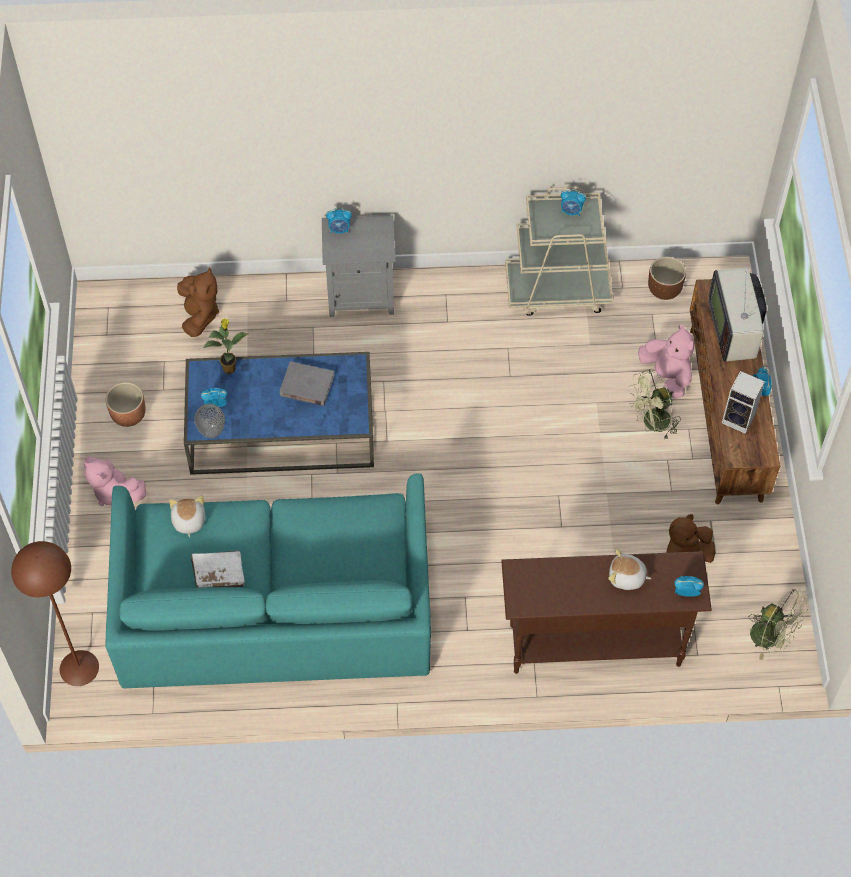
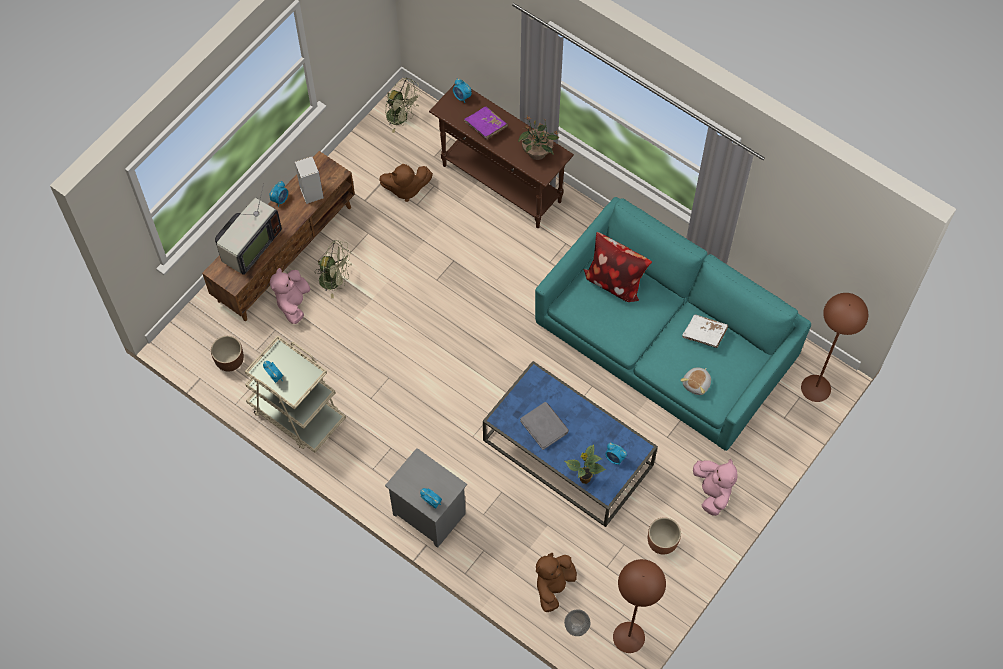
camera: 140 degrees left, 5 degrees up
vase [194,403,225,438] -> vase moved to [564,609,590,636]
plush toy [608,549,651,590] -> purple book [464,107,508,139]
green fan [749,589,809,660] -> green fan turned 135 degrees clockwise [385,77,421,133]
none -> potted plant [518,116,560,160]
none -> pillow [583,232,652,302]
none -> brown floor lamp [613,559,666,653]

